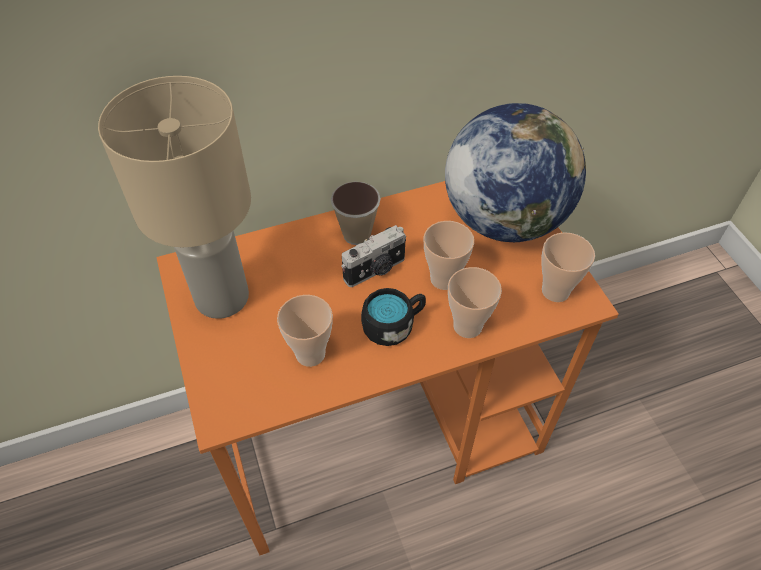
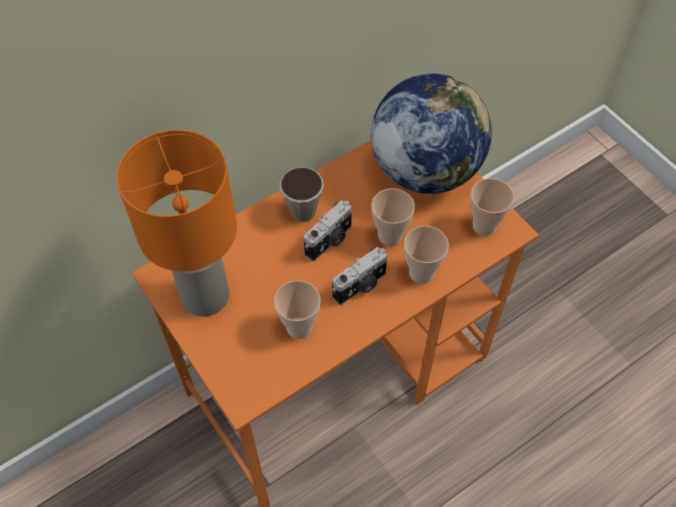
camera: 15 degrees left, 5 degrees up
beige table lamp [98,76,251,319] -> orange table lamp [117,130,237,316]
black mug [361,288,426,346] -> camera [332,247,387,305]

